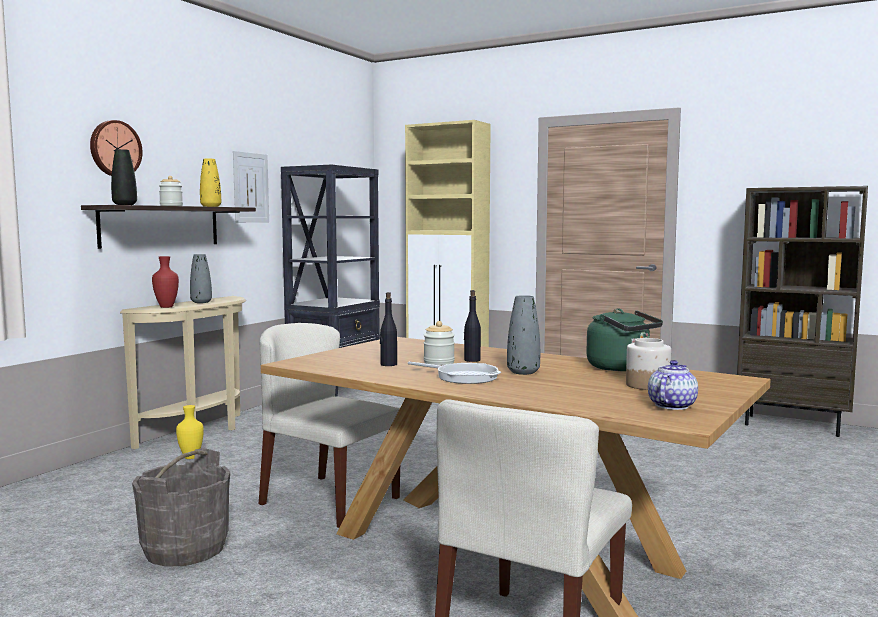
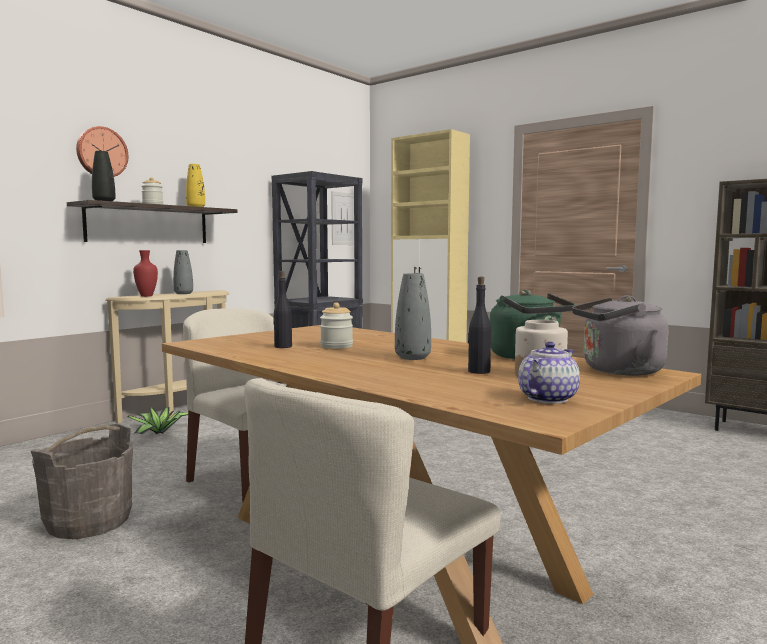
camera: 10 degrees right, 0 degrees up
yellow vase [176,405,204,459] -> potted plant [128,407,188,434]
picture [233,151,269,223] -> picture moved to [331,191,354,245]
frying pan [408,361,501,384] -> none
black bottle [464,290,481,362] -> black bottle moved to [468,277,491,374]
none -> grey kettle [572,295,668,375]

